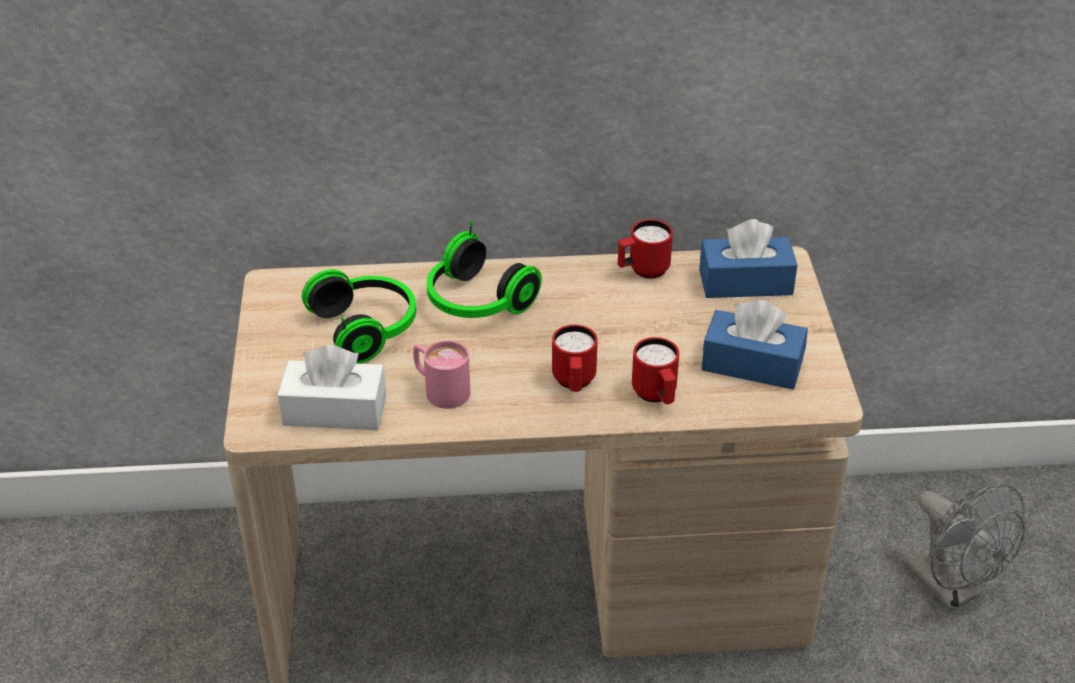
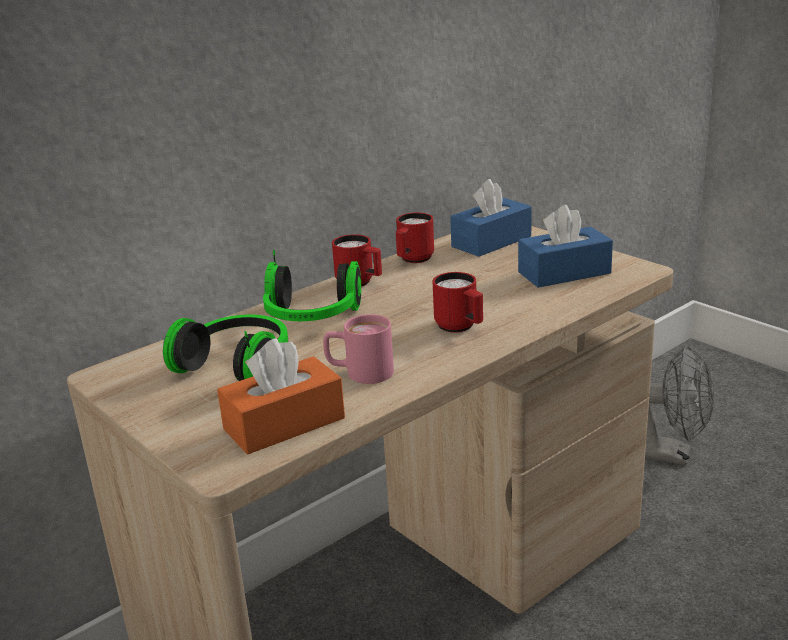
camera: 35 degrees left, 15 degrees down
white tissue box [277,345,386,430] -> orange tissue box [217,338,345,454]
red mug [632,337,679,404] -> red mug moved to [332,234,382,287]

